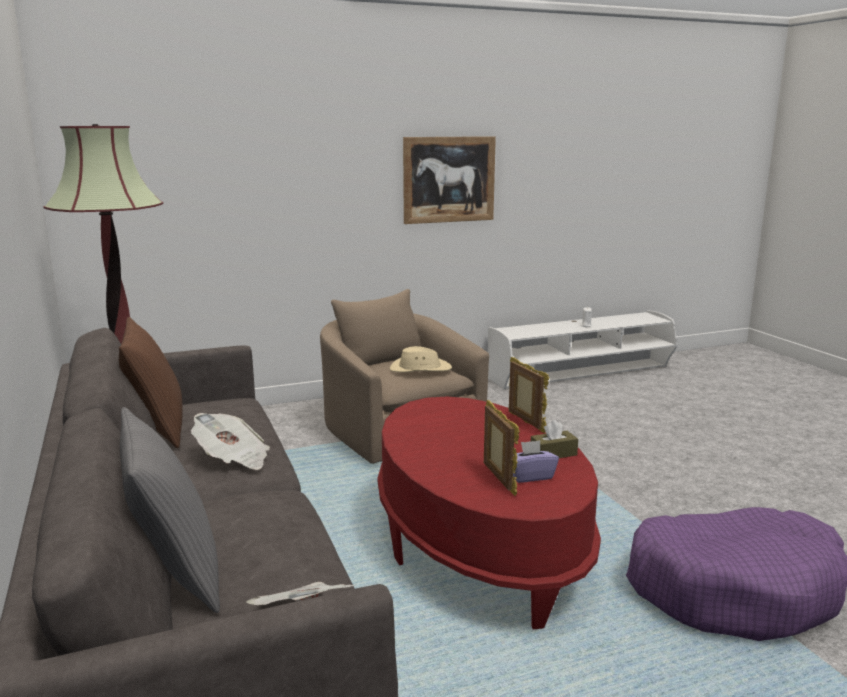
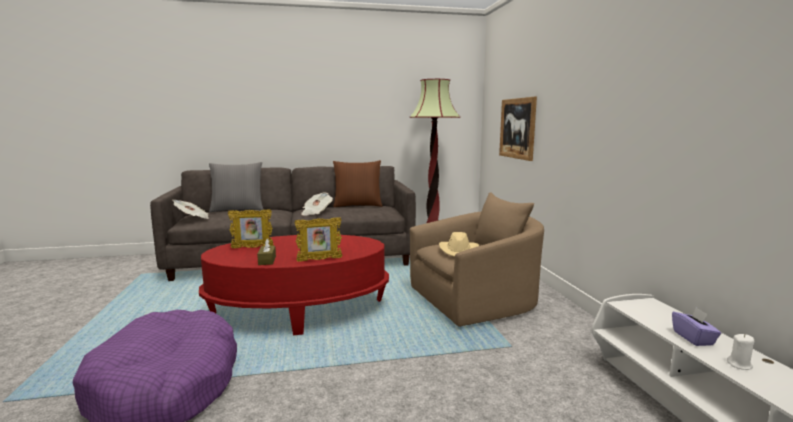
camera: 100 degrees right, 5 degrees down
picture [403,136,496,224] -> picture moved to [499,97,537,161]
purple tissue box [513,440,559,483] -> purple tissue box moved to [672,307,721,346]

